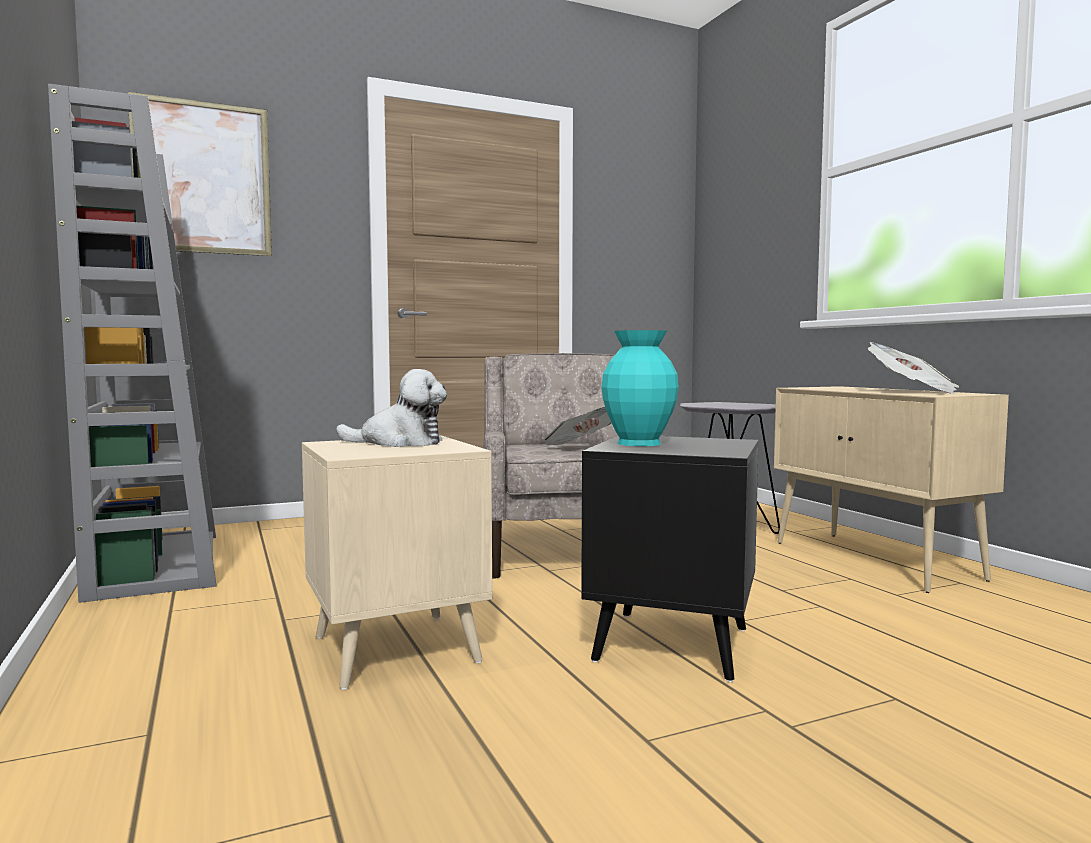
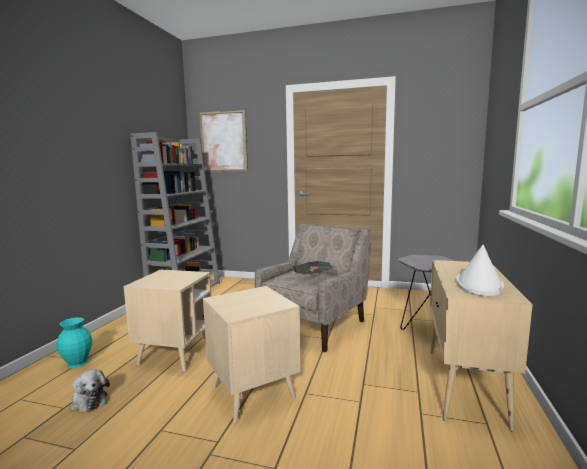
camera: 40 degrees right, 5 degrees up
plush toy [336,369,447,447] -> plush toy moved to [70,369,110,412]
black side table [581,436,759,682] -> beige side table [203,286,300,422]
turquoise vase [601,330,679,446] -> turquoise vase moved to [56,317,92,368]
newspaper [868,342,959,394] -> white hat [456,245,504,296]

